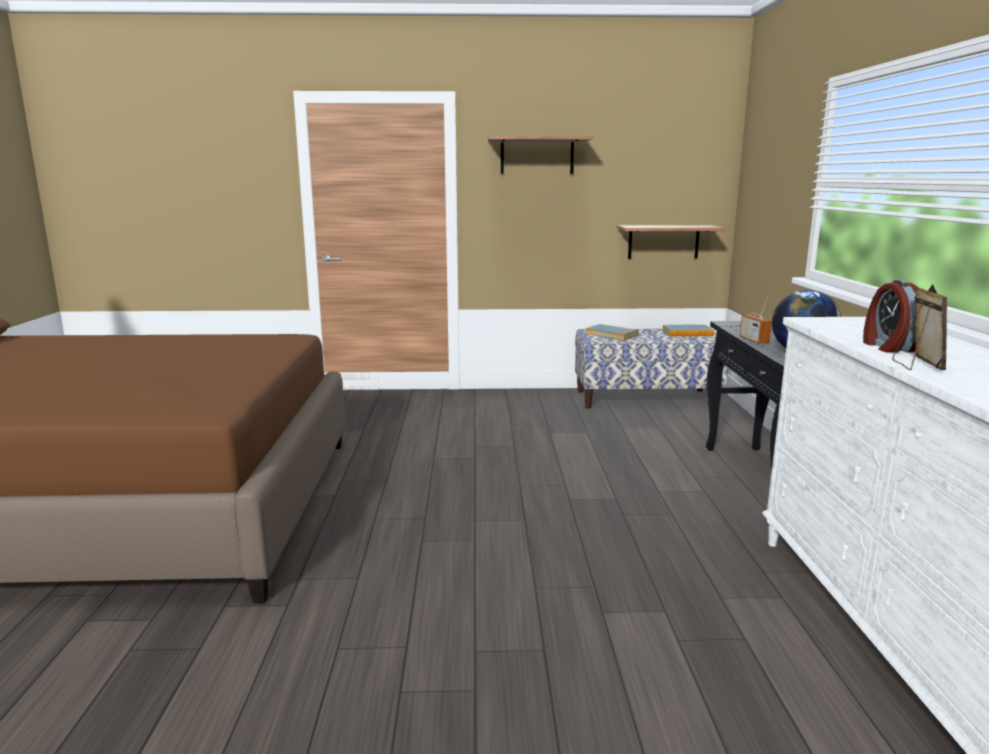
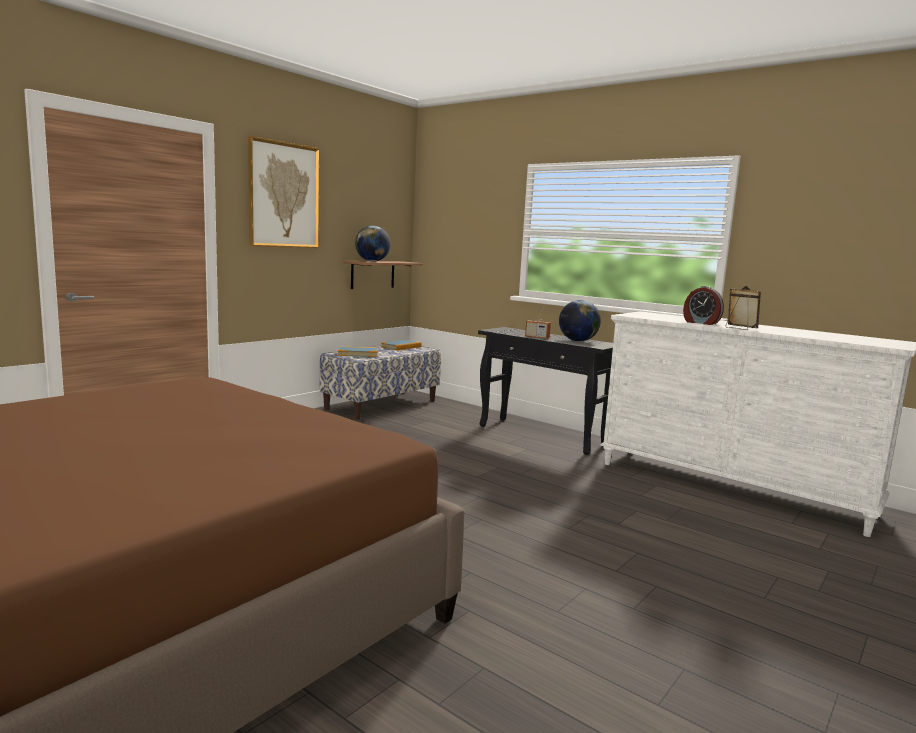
camera: 50 degrees left, 5 degrees down
shelf [488,136,593,174] -> picture [248,136,320,248]
none -> globe [355,225,391,262]

